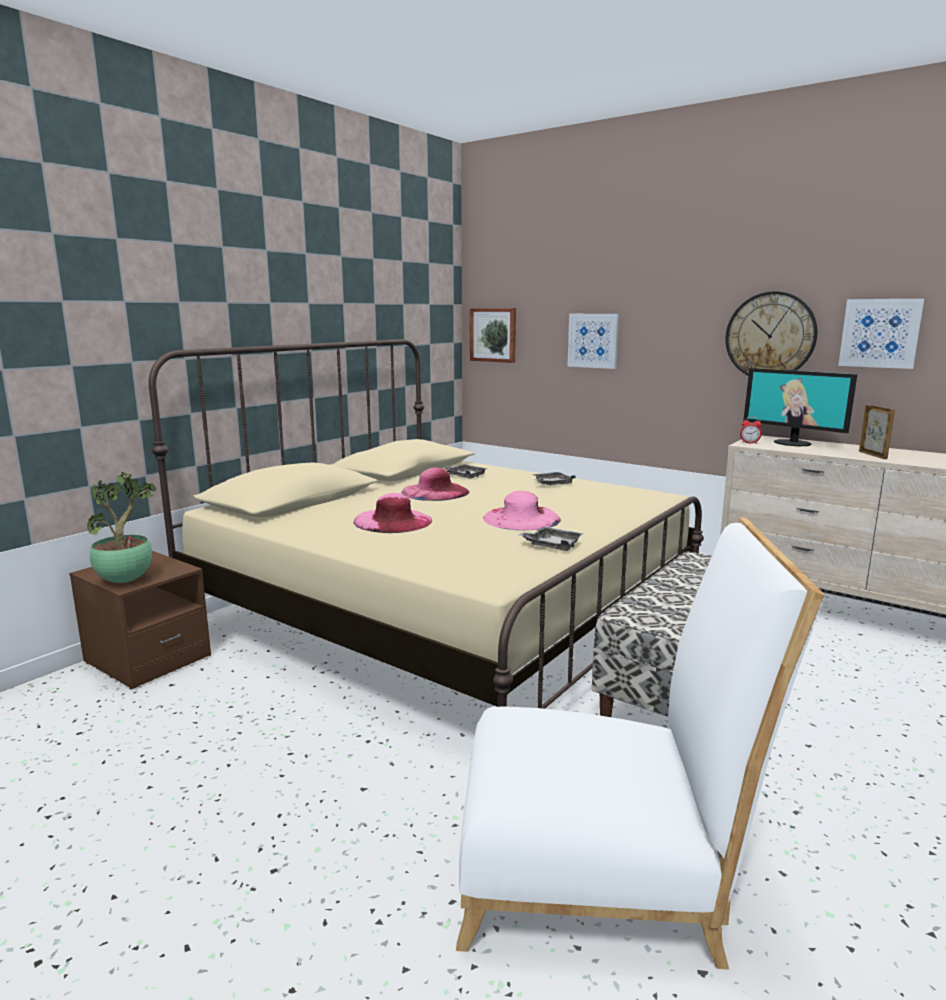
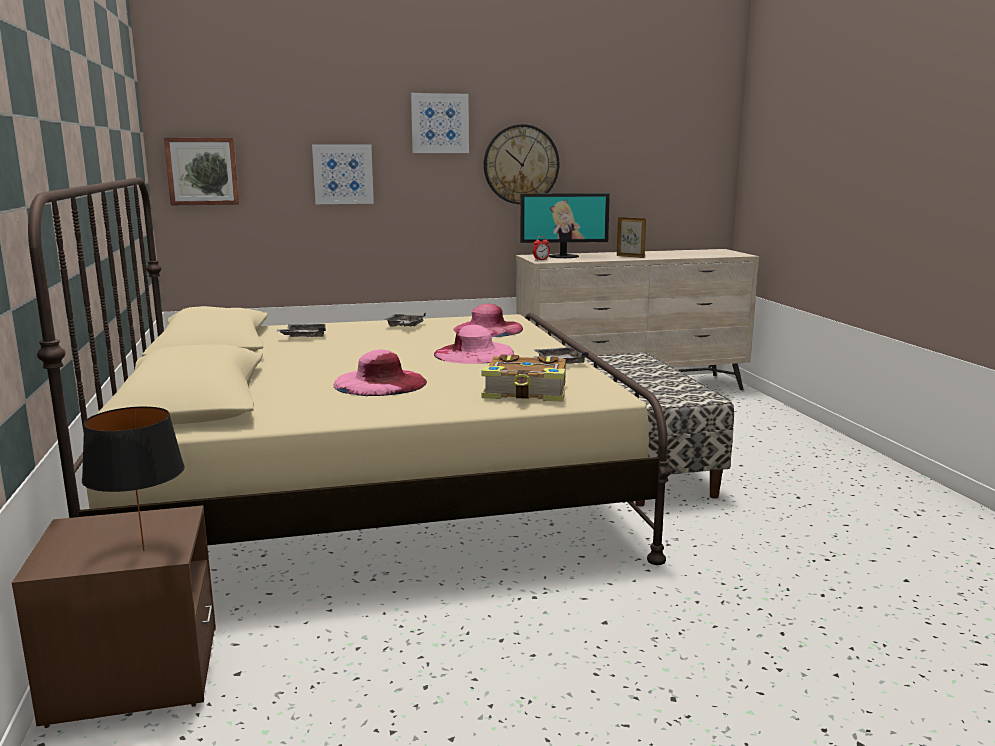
camera: 50 degrees left, 0 degrees up
potted plant [87,472,156,583] -> black table lamp [82,406,185,551]
pink hat [402,467,470,501] -> pink hat moved to [453,304,523,337]
white chair [456,517,824,970] -> none
picture [838,299,924,369] -> picture moved to [411,93,469,153]
none -> book [481,354,566,402]

